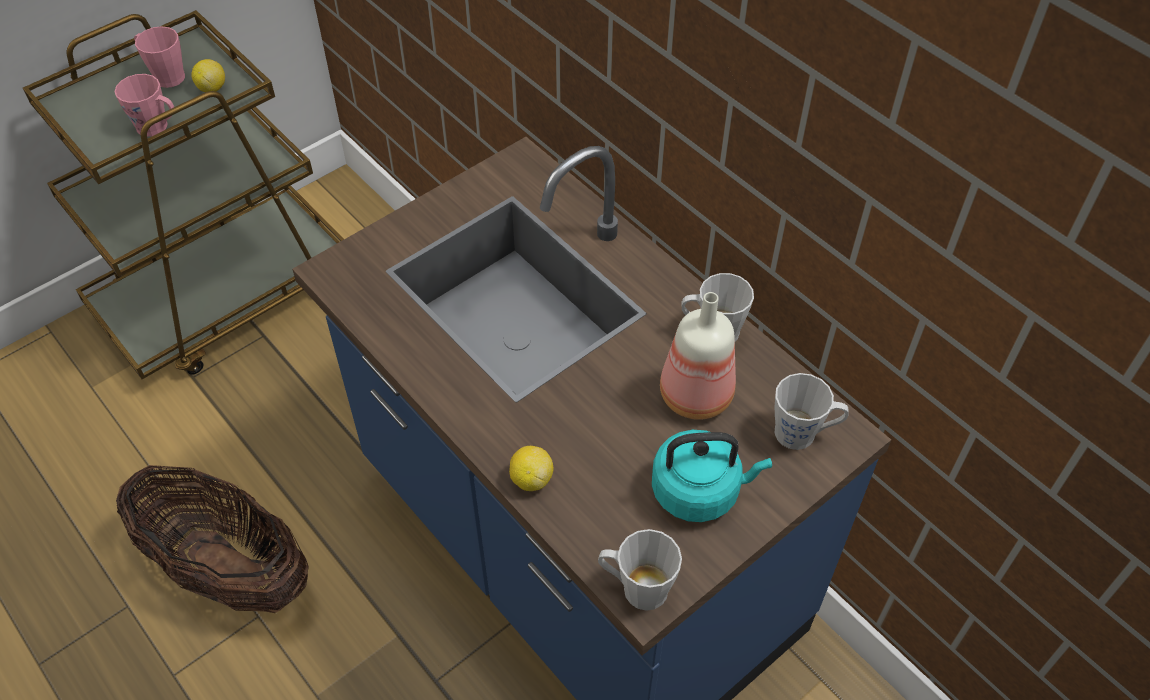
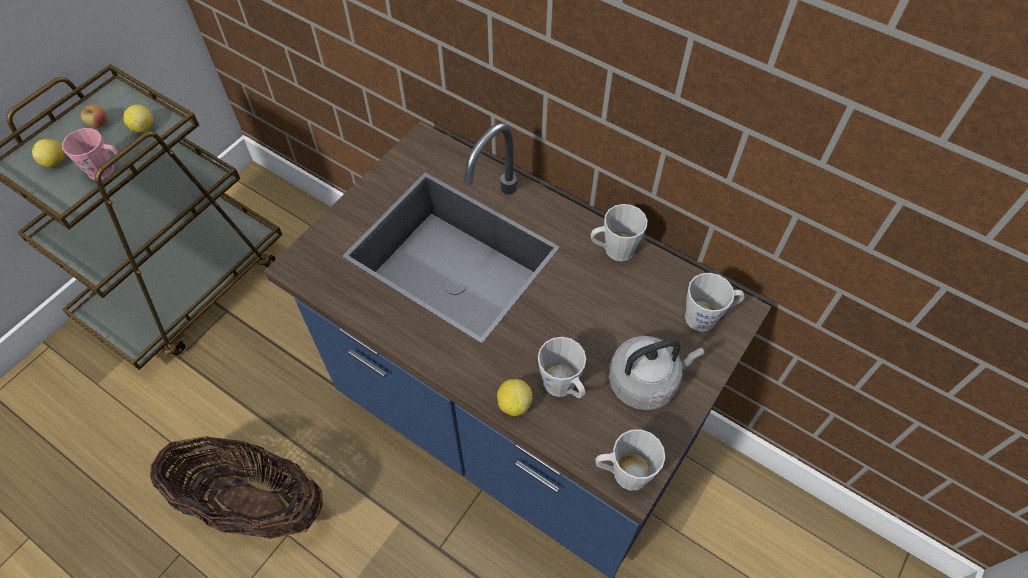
camera: 15 degrees left, 5 degrees up
pink mug [134,26,185,88] -> apple [81,104,107,128]
turquoise kettle [652,430,772,522] -> grey kettle [609,336,704,410]
bottle [660,292,736,420] -> none
none -> lemon [32,139,65,167]
none -> grey mug [538,337,586,398]

